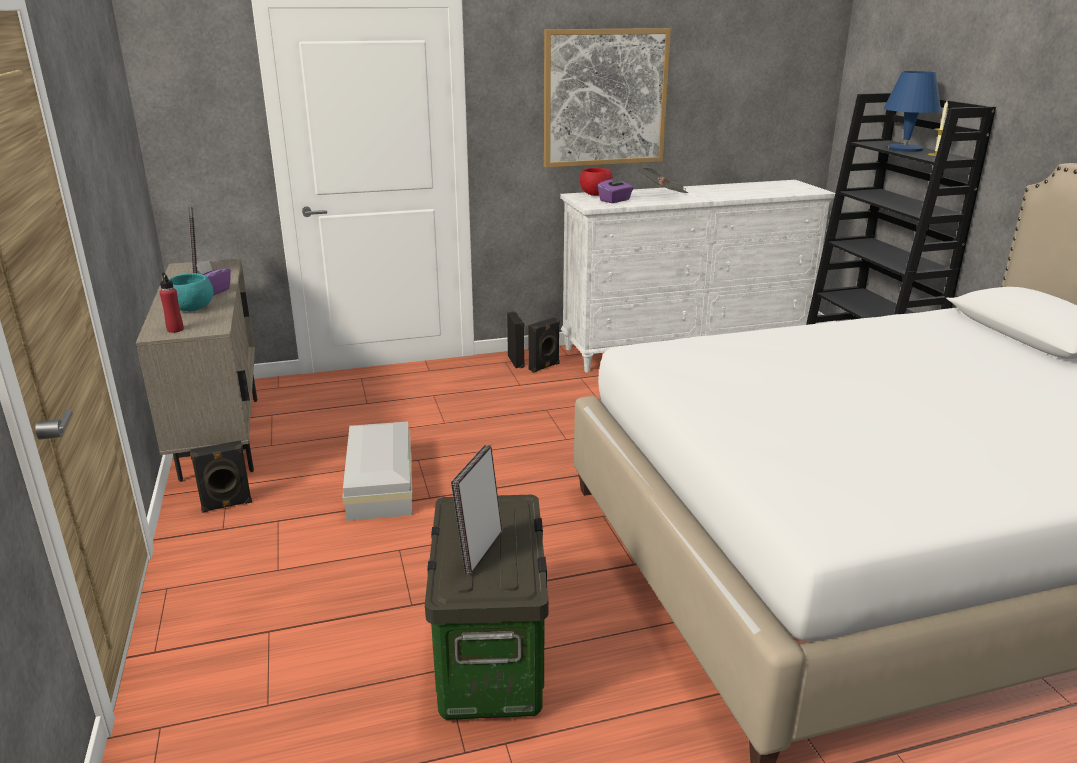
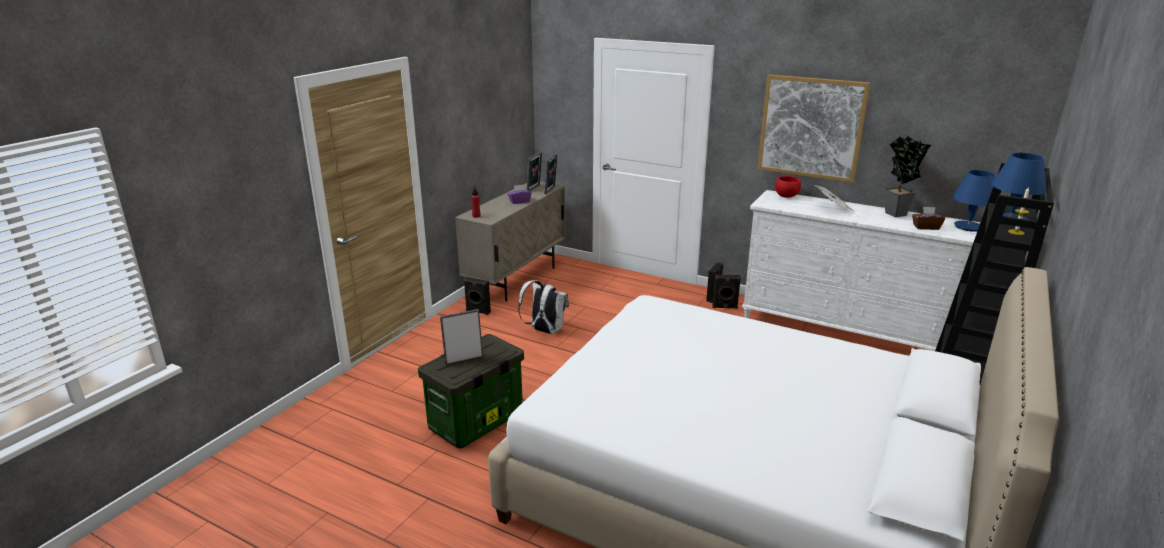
camera: 45 degrees right, 0 degrees up
turquoise bowl [169,273,213,311] -> none
white storage box [342,422,413,521] -> white backpack [518,280,569,334]
purple tissue box [598,175,633,203] -> none
none -> picture frame [544,154,557,194]
none -> potted plant [885,136,931,217]
none -> brown tissue box [912,207,945,230]
none -> blue table lamp [953,170,995,232]

